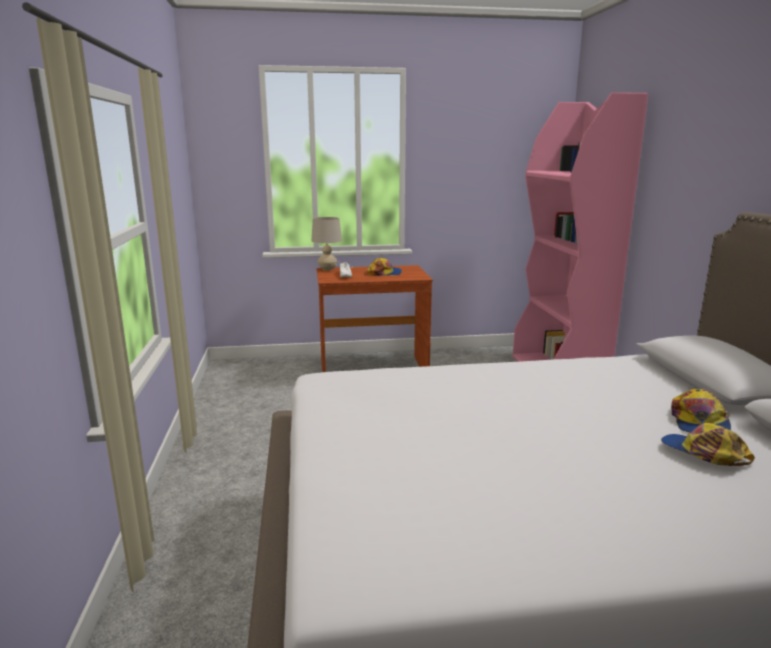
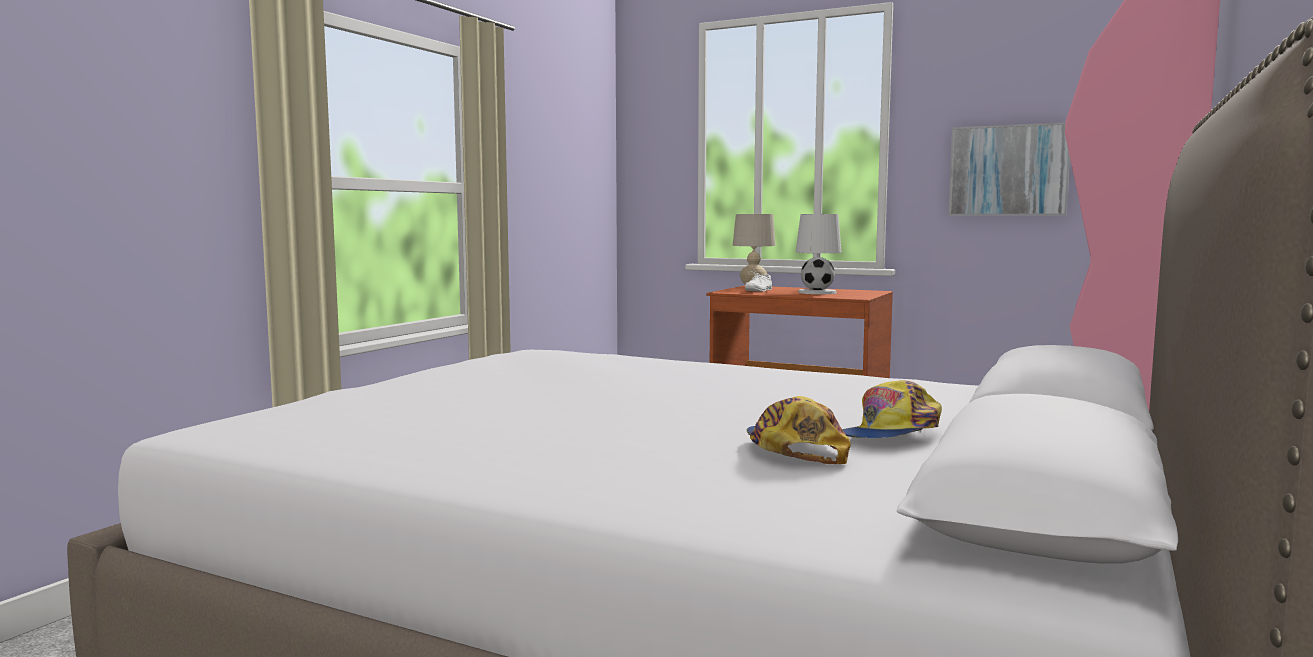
camera: 35 degrees right, 10 degrees down
cap [367,258,402,276] -> white table lamp [796,214,842,294]
none -> picture [948,123,1070,216]

